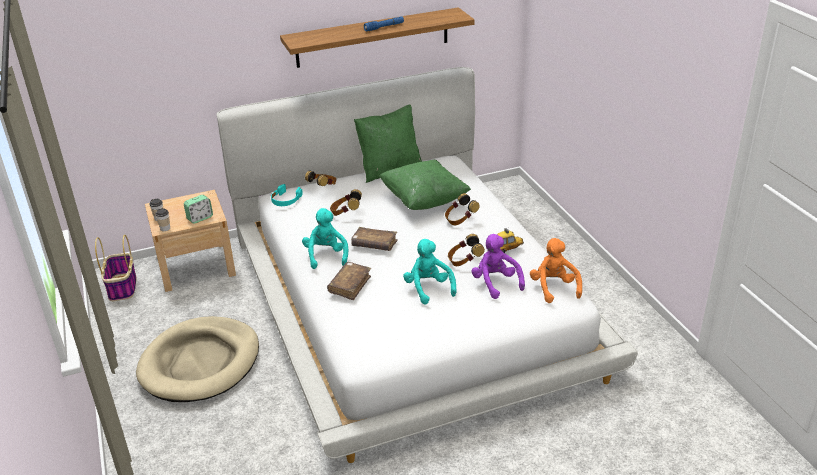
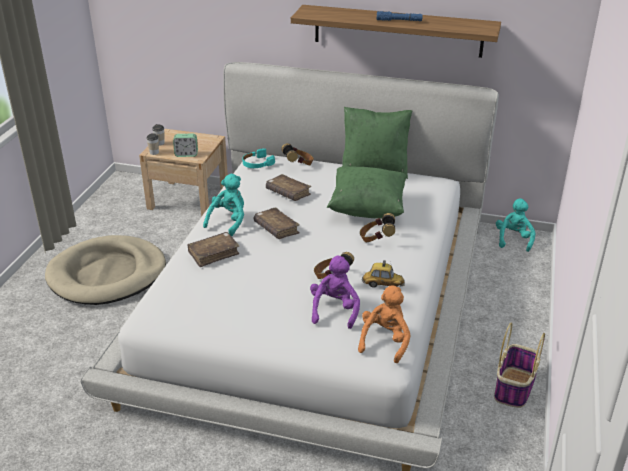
camera: 35 degrees right, 0 degrees up
basket [95,235,137,301] -> basket moved to [494,322,545,408]
headphones [330,189,362,216] -> brown book [266,174,311,201]
turquoise plush toy [403,239,457,304] -> turquoise plush toy moved to [496,198,535,252]

